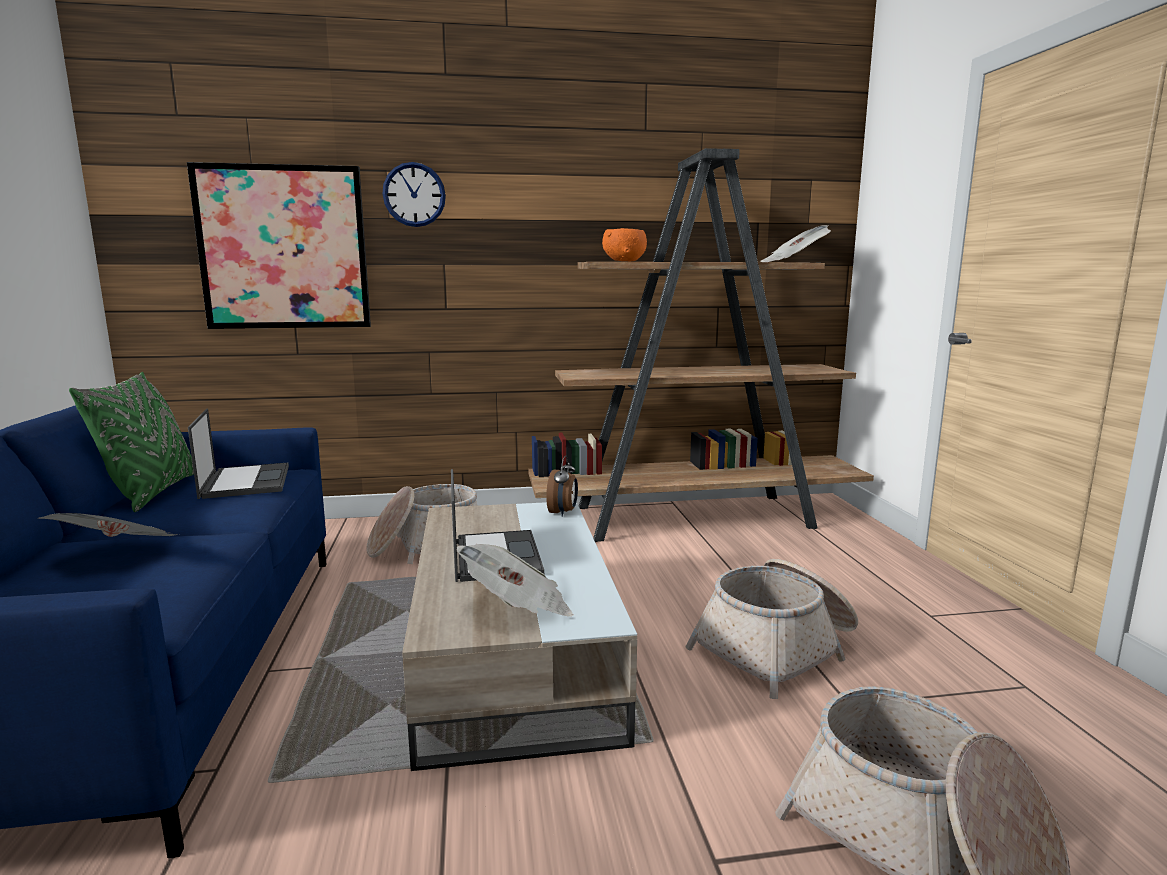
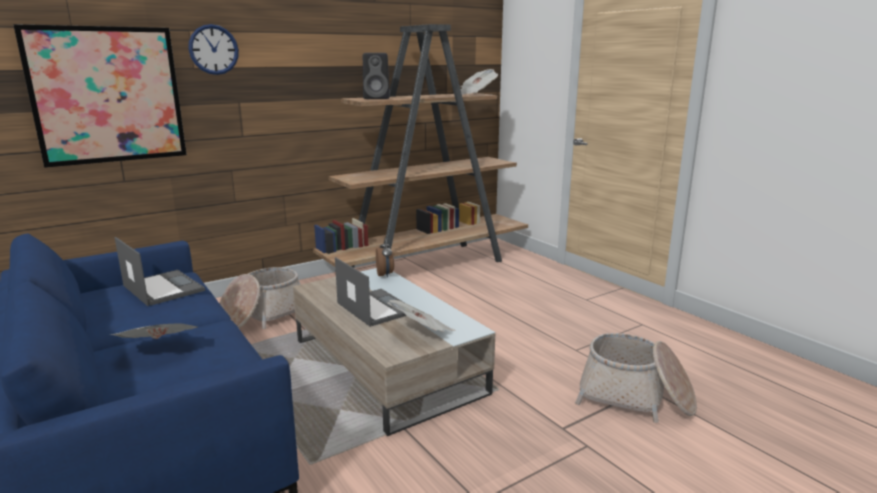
camera: 25 degrees left, 5 degrees up
green pillow [69,372,194,512] -> none
orange bowl [602,228,647,261] -> black speaker [363,53,390,99]
basket [685,559,858,699] -> none

